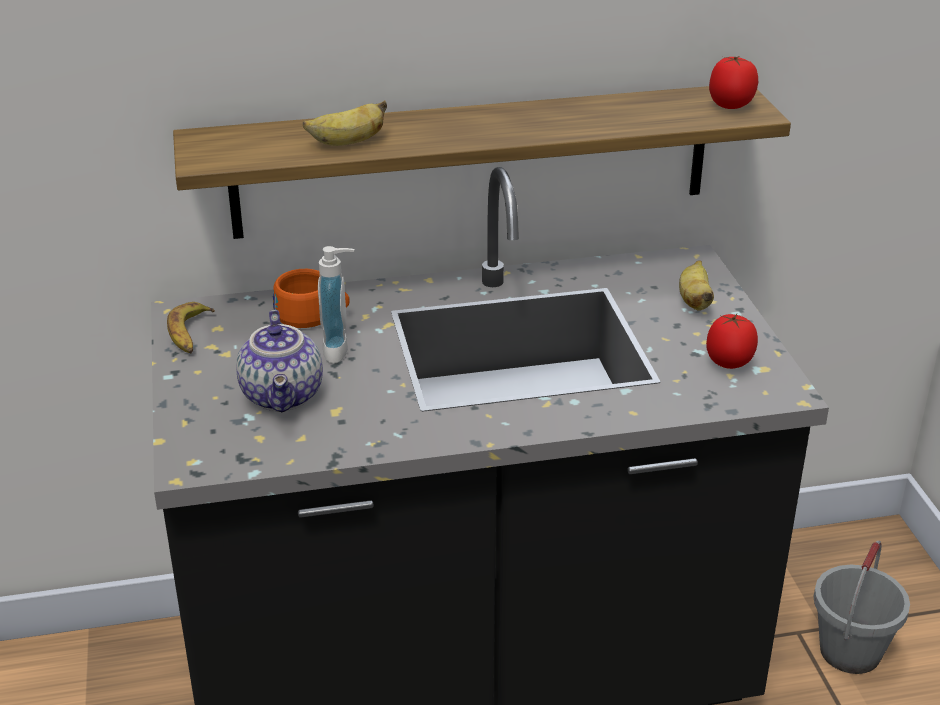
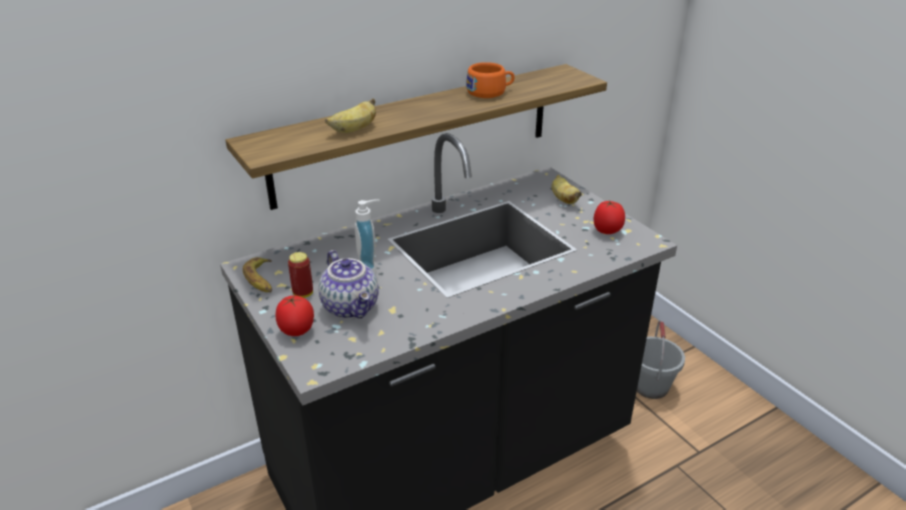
camera: 20 degrees left, 0 degrees up
orange cup [273,269,350,328] -> orange cup moved to [466,62,515,98]
tomato [709,56,758,109] -> tomato moved to [276,295,314,336]
none -> can [288,252,313,298]

